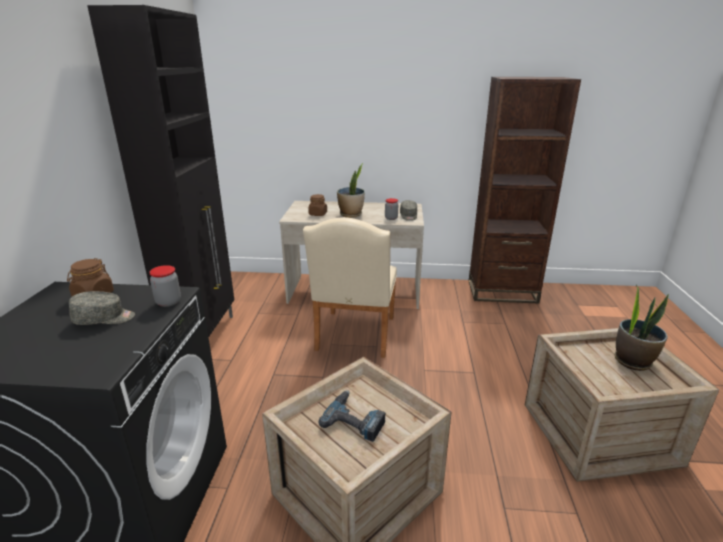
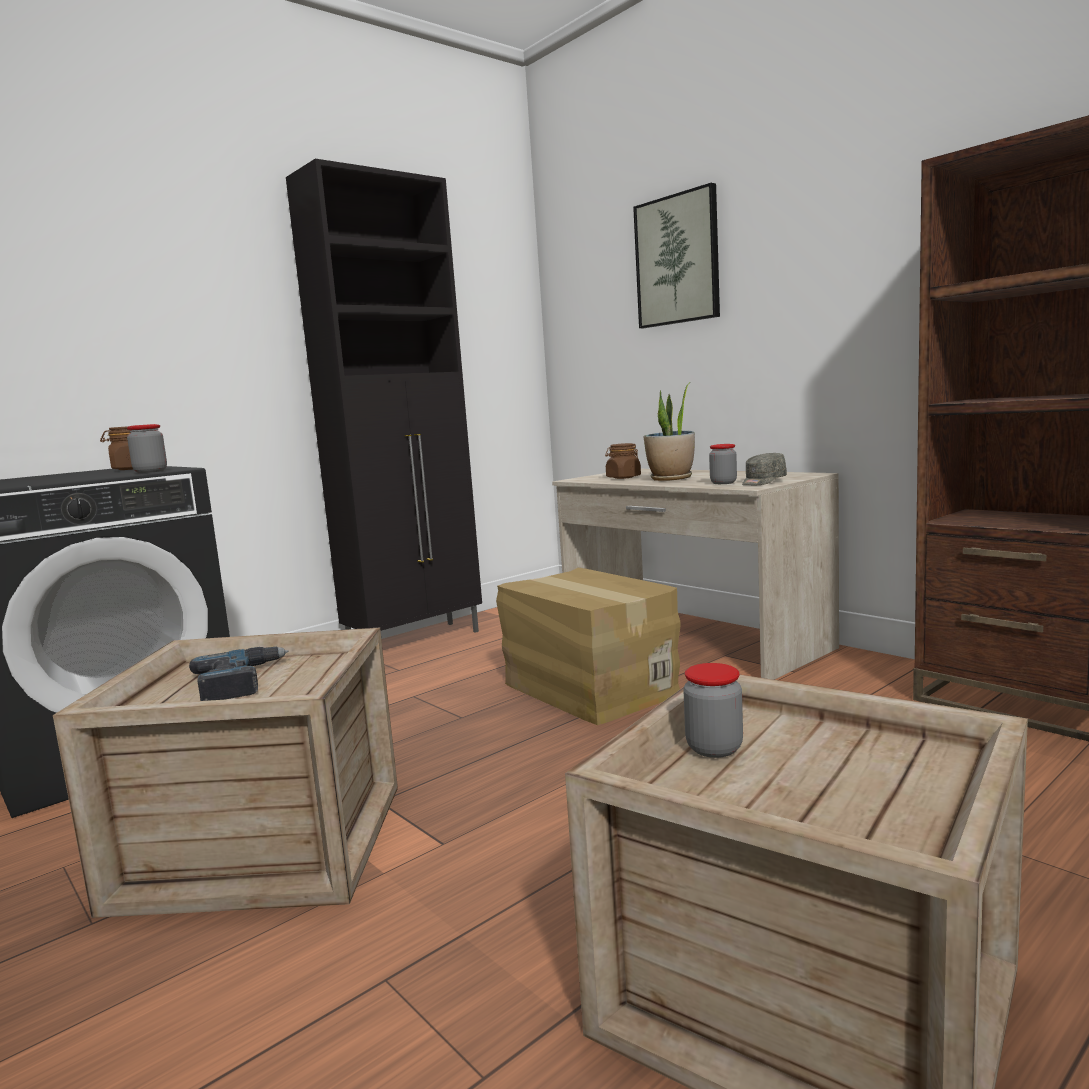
camera: 45 degrees right, 15 degrees down
grey cap [69,291,135,325] -> none
beige chair [303,217,397,358] -> cardboard box [496,568,680,725]
potted plant [615,285,669,371] -> none
none -> picture [633,183,720,328]
none -> jar [683,663,743,758]

